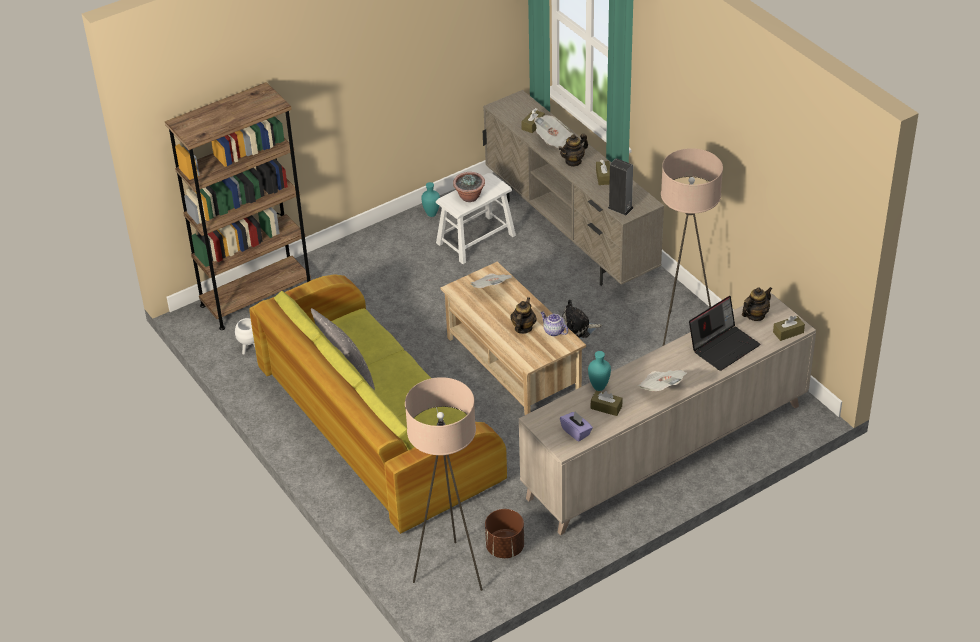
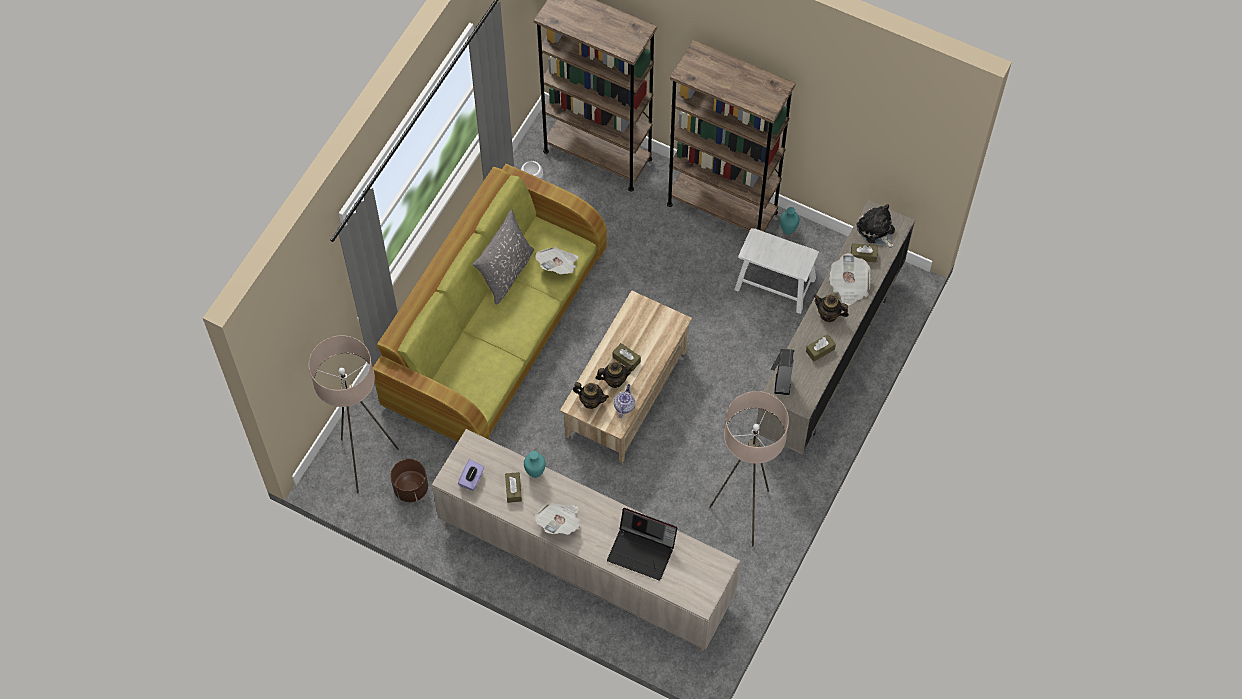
camera: 60 degrees right, 20 degrees up
potted plant [453,172,485,202] -> none
newspaper [471,273,512,288] -> newspaper moved to [536,247,578,275]
plush toy [562,299,602,339] -> plush toy moved to [856,204,895,248]
teapot [742,287,772,321] -> teapot moved to [573,382,609,409]
brown tissue box [773,315,805,341] -> brown tissue box moved to [612,343,641,371]
none -> brown bookcase [667,40,796,232]

